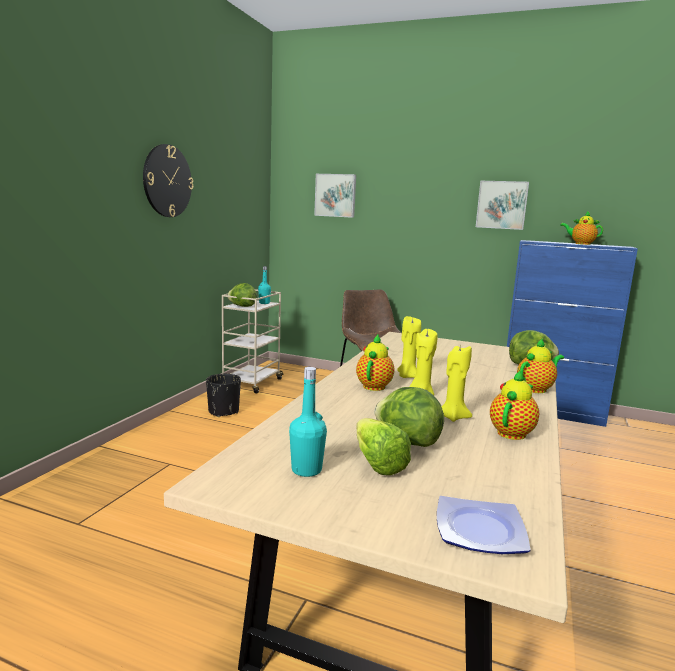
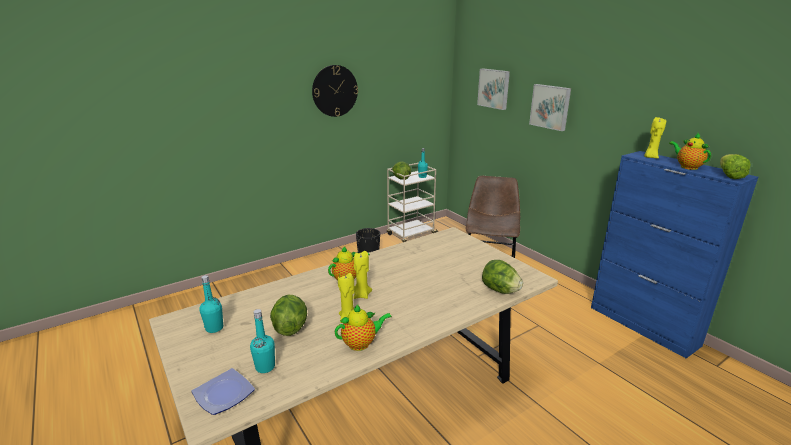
camera: 35 degrees right, 10 degrees up
lettuce [356,418,411,475] -> lettuce moved to [720,154,751,179]
yellow candle [397,316,421,378] -> yellow candle moved to [644,117,666,159]
picture [476,181,529,230] -> picture moved to [529,84,571,131]
teapot [517,339,564,393] -> none
none -> turquoise bottle [250,309,275,373]

